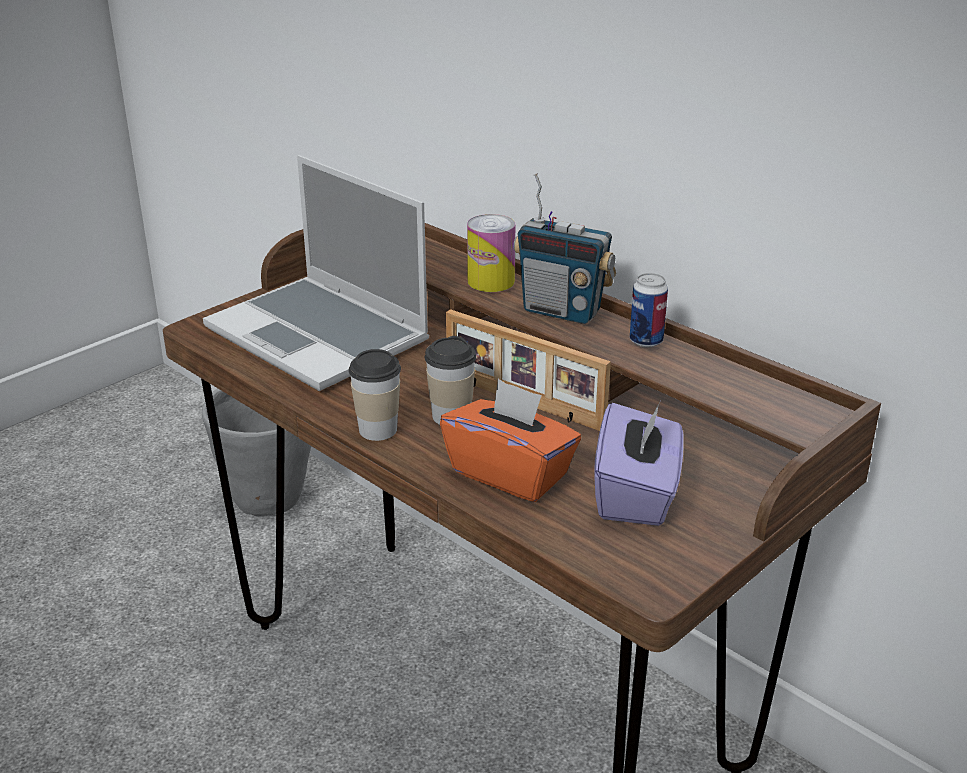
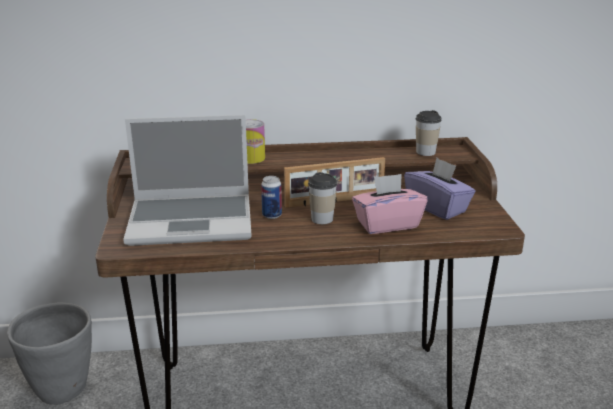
camera: 50 degrees left, 5 degrees down
cup [348,349,401,441] -> cup moved to [416,110,442,156]
orange tissue box [440,379,581,502] -> pink tissue box [352,174,428,234]
radio [513,173,616,324] -> none
can [630,273,668,347] -> can moved to [261,176,282,219]

